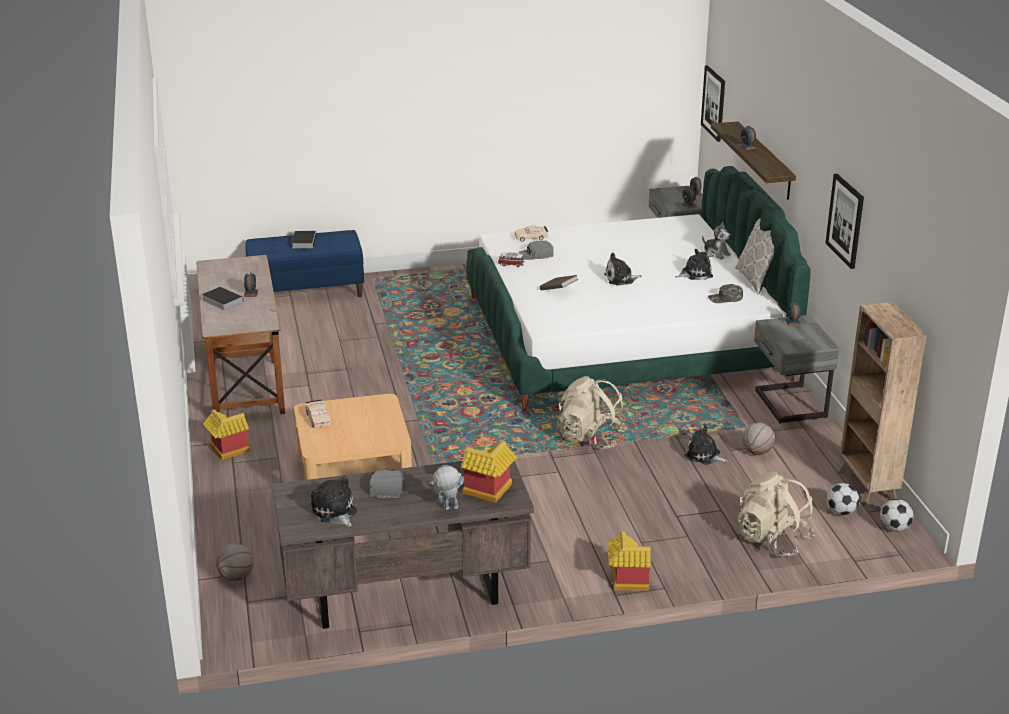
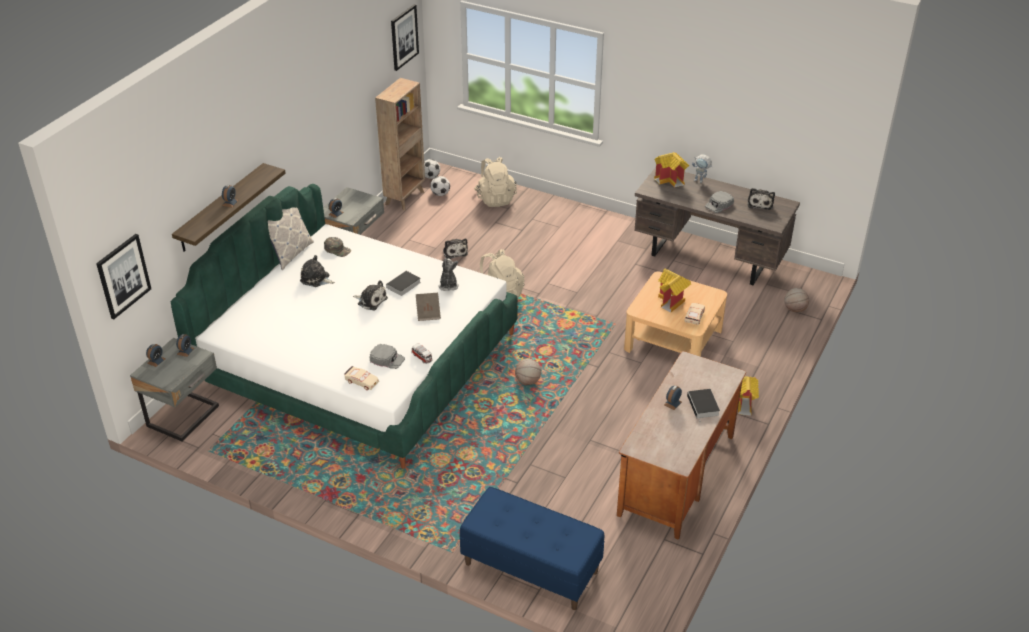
camera: 140 degrees left, 10 degrees up
book [291,231,317,248] -> book moved to [385,271,421,296]
toy house [607,531,651,591] -> toy house moved to [658,269,691,312]
plush toy [702,222,731,260] -> plush toy moved to [438,258,459,291]
basketball [742,423,775,455] -> basketball moved to [515,359,541,385]
picture [826,174,864,269] -> picture moved to [391,4,419,71]

